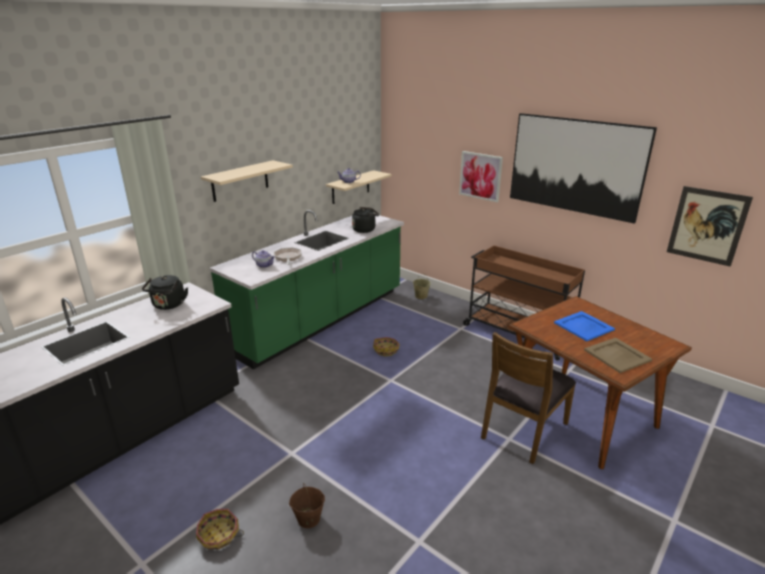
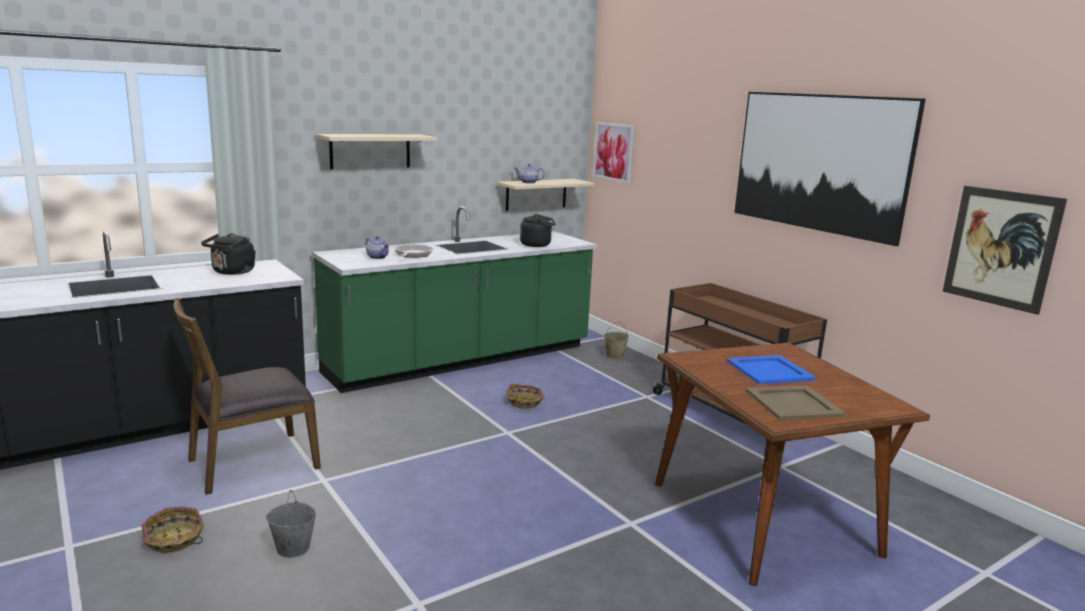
camera: 15 degrees right, 10 degrees down
brown bucket [289,483,325,528] -> grey bucket [266,490,316,558]
picture [459,151,503,202] -> picture moved to [593,122,634,183]
brown chair [481,332,576,464] -> brown chair moved to [173,298,321,495]

